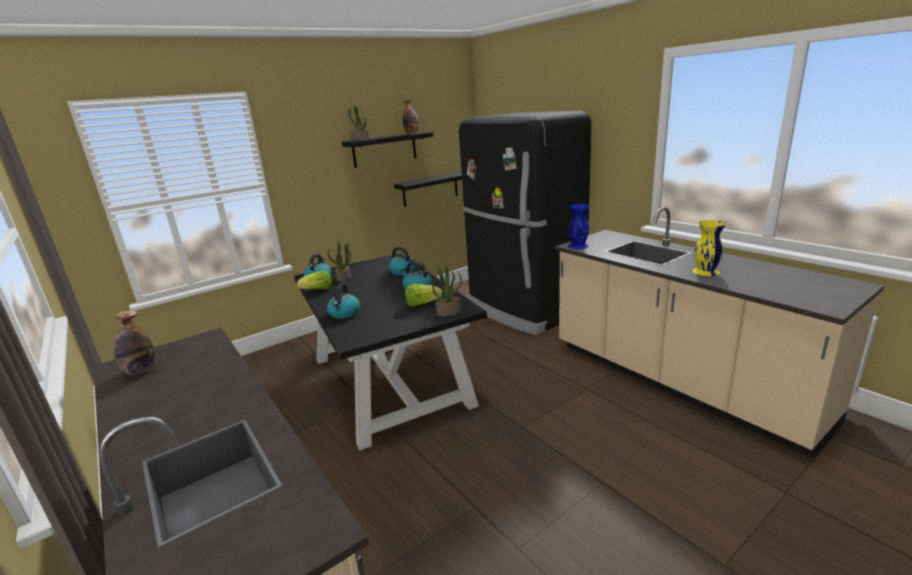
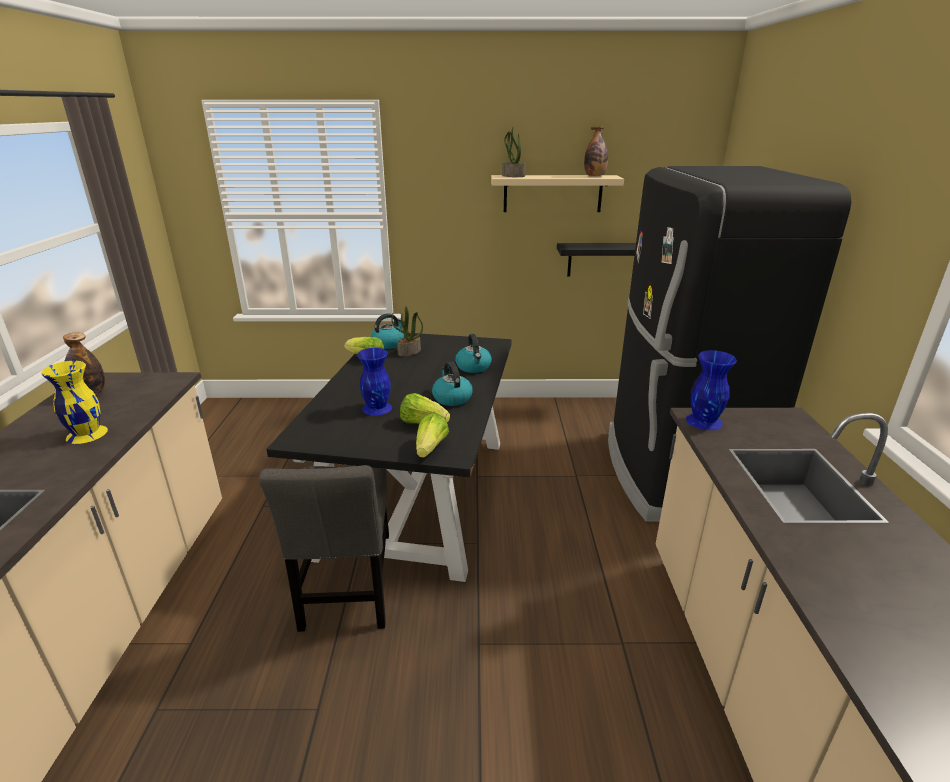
camera: 35 degrees right, 5 degrees up
kettle [327,283,360,319] -> none
black shelf [342,132,433,168] -> beige shelf [491,175,624,212]
potted plant [433,267,462,317] -> lettuce [416,413,449,457]
yellow vase [692,220,727,276] -> yellow vase moved to [41,361,108,444]
none -> grey chair [259,465,389,632]
none -> blue vase [357,348,392,416]

